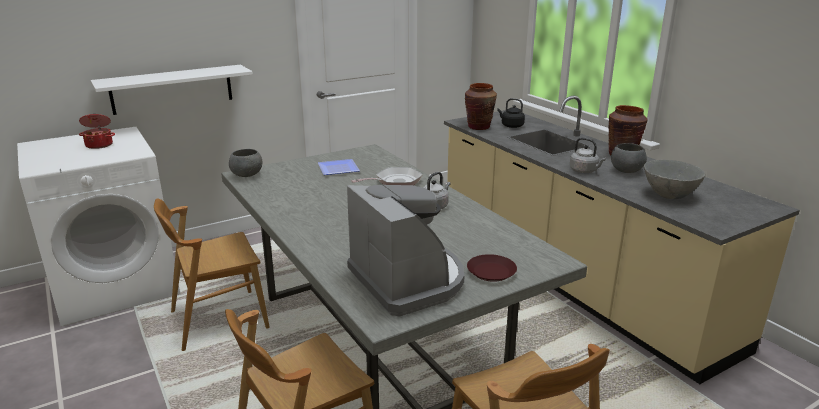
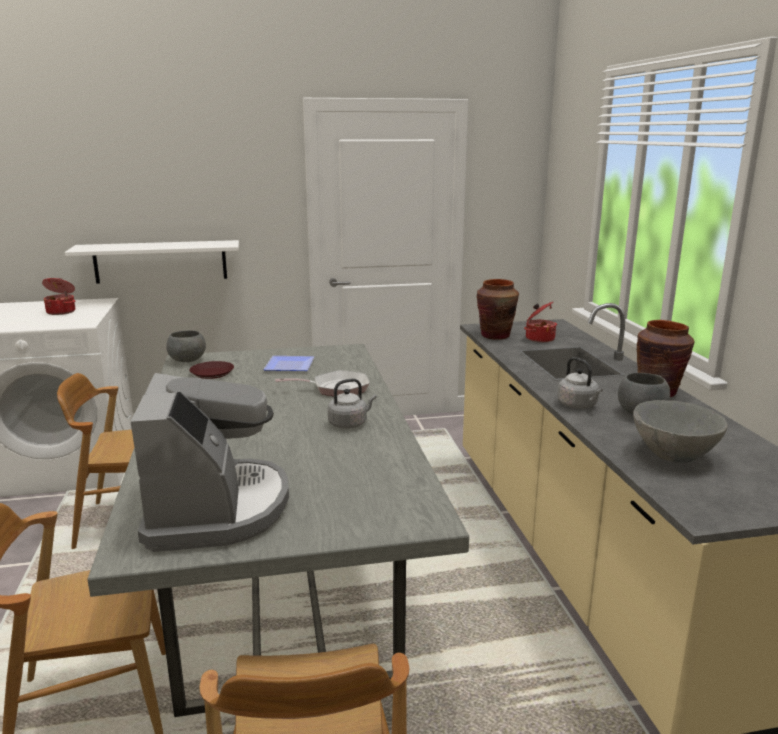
camera: 20 degrees right, 5 degrees down
brown plate [467,254,517,282] -> brown plate moved to [189,361,234,379]
black kettle [497,98,525,128] -> cooking pot [524,302,557,342]

